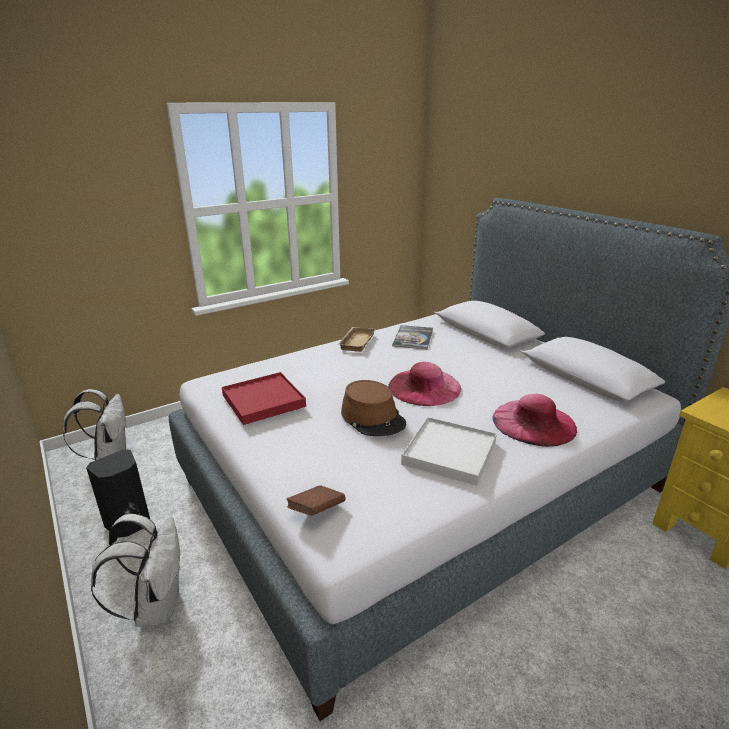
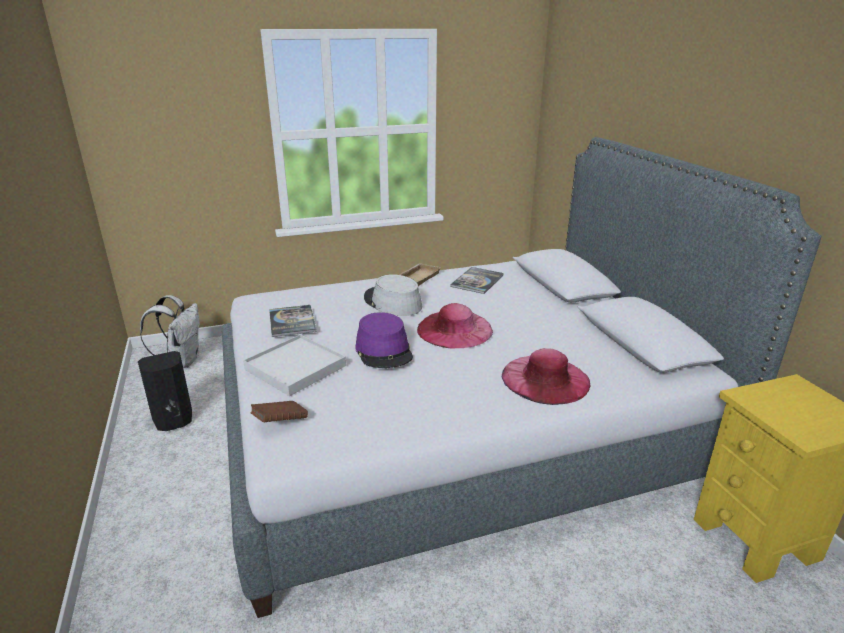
camera: 15 degrees right, 0 degrees up
white backpack [91,514,182,627] -> none
red tray [222,372,306,425] -> book [269,305,317,337]
brown hat [341,380,406,436] -> purple hat [355,312,413,368]
white tray [401,417,497,486] -> white tray moved to [243,334,346,396]
none -> grey hat [364,274,422,316]

